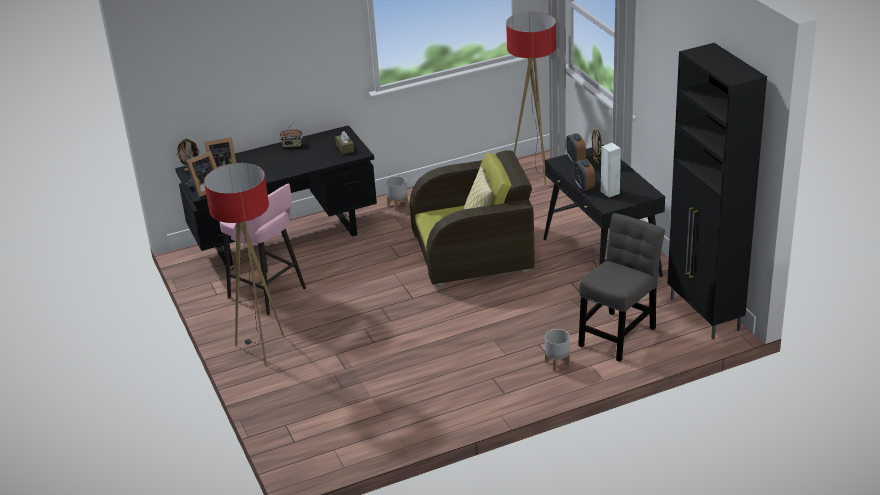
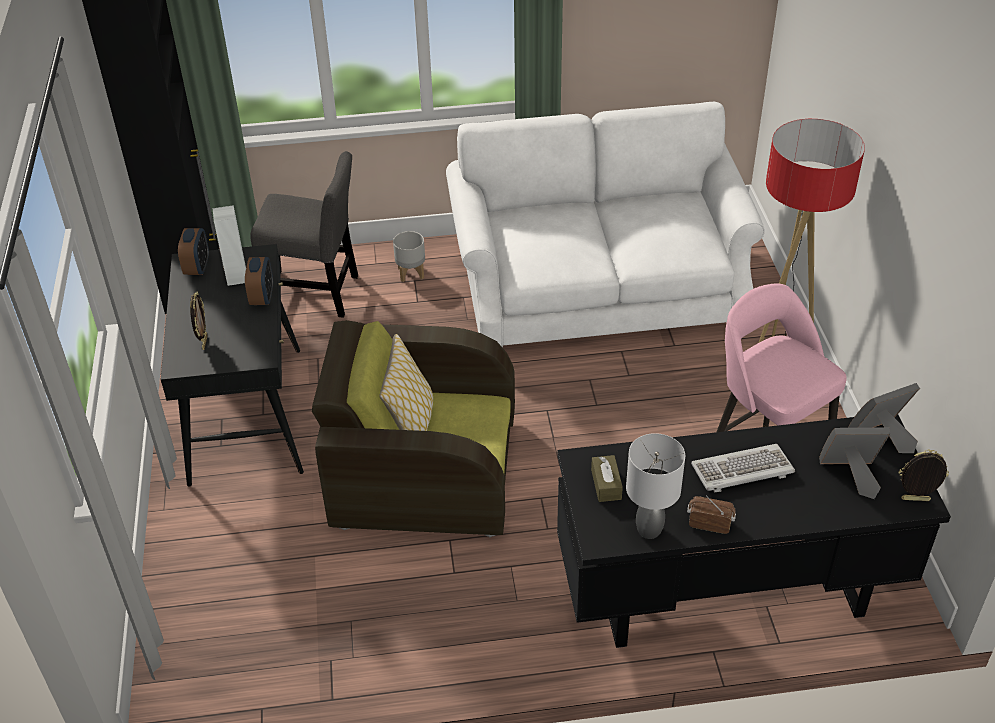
camera: 165 degrees left, 10 degrees up
grey planter [386,176,408,211] -> none
floor lamp [506,12,556,186] -> none
alarm clock [566,133,586,163] -> alarm clock moved to [178,228,209,275]
grey chair [578,213,665,362] -> grey chair turned 135 degrees counterclockwise [250,151,358,318]
none -> white sofa [446,102,765,347]
none -> grey table lamp [626,433,685,539]
none -> keyboard [691,444,795,493]

